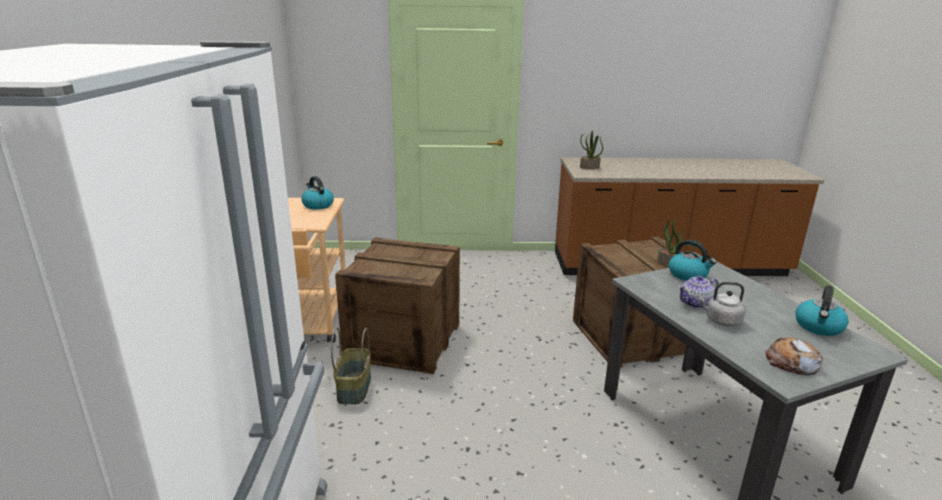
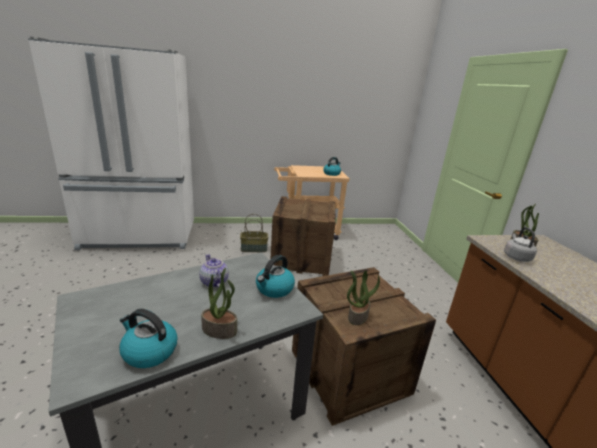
camera: 80 degrees right, 0 degrees up
grey kettle [698,282,746,327] -> grey kettle moved to [504,227,537,262]
bread [765,337,823,375] -> none
none -> potted plant [201,268,237,339]

